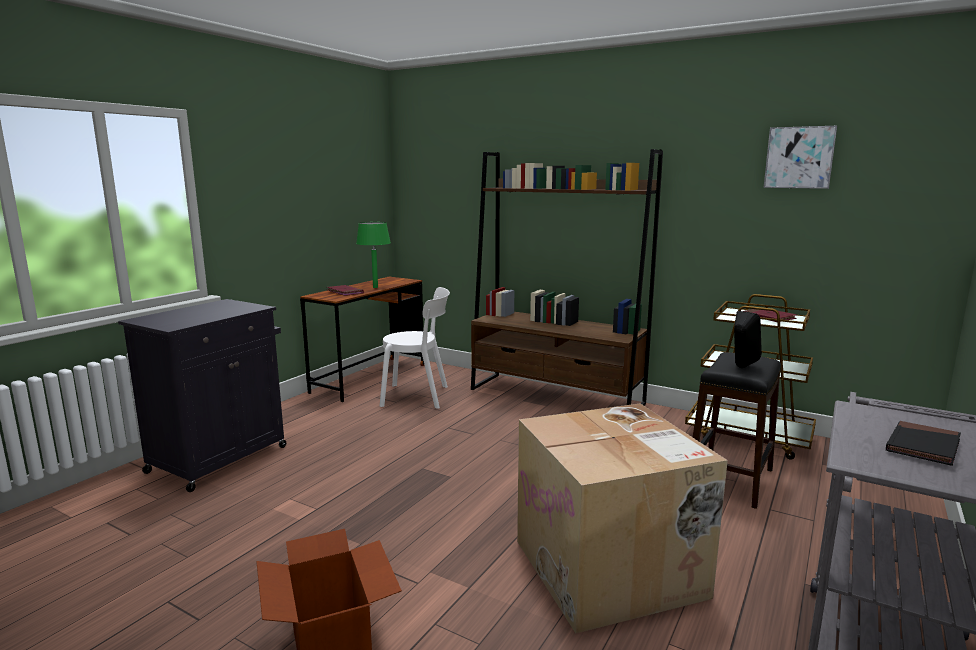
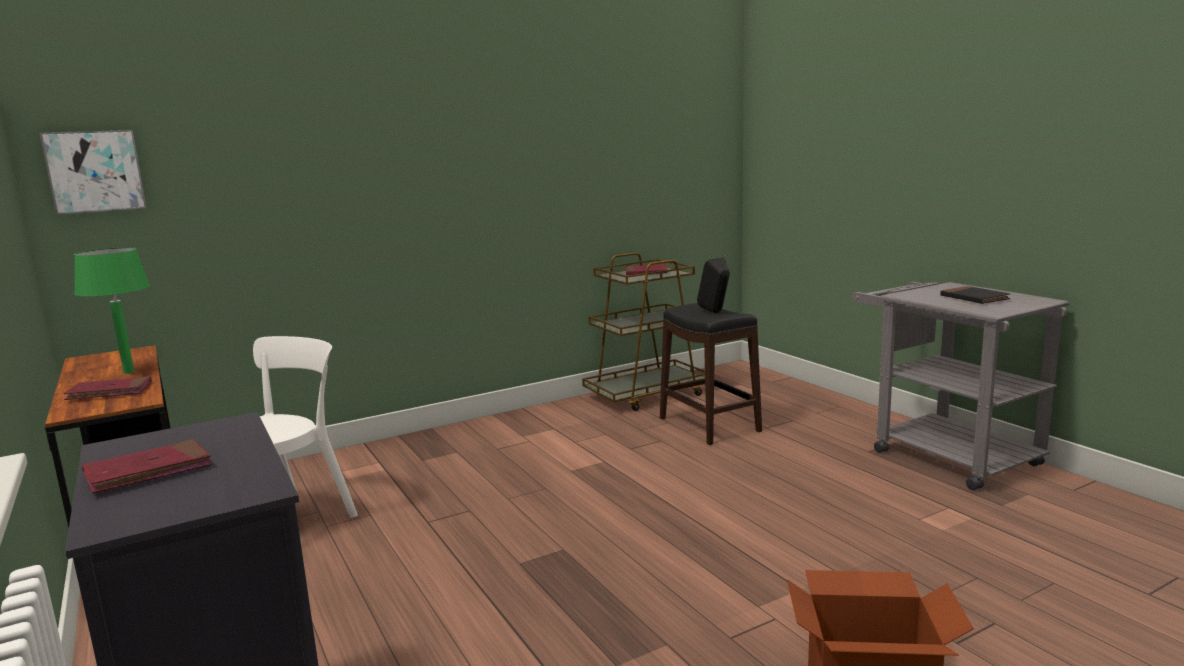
camera: 60 degrees left, 0 degrees up
brown bookcase [471,149,663,406] -> none
cardboard box [517,403,728,634] -> none
picture [764,126,837,189] -> picture moved to [40,130,147,215]
none -> red book [82,439,212,493]

